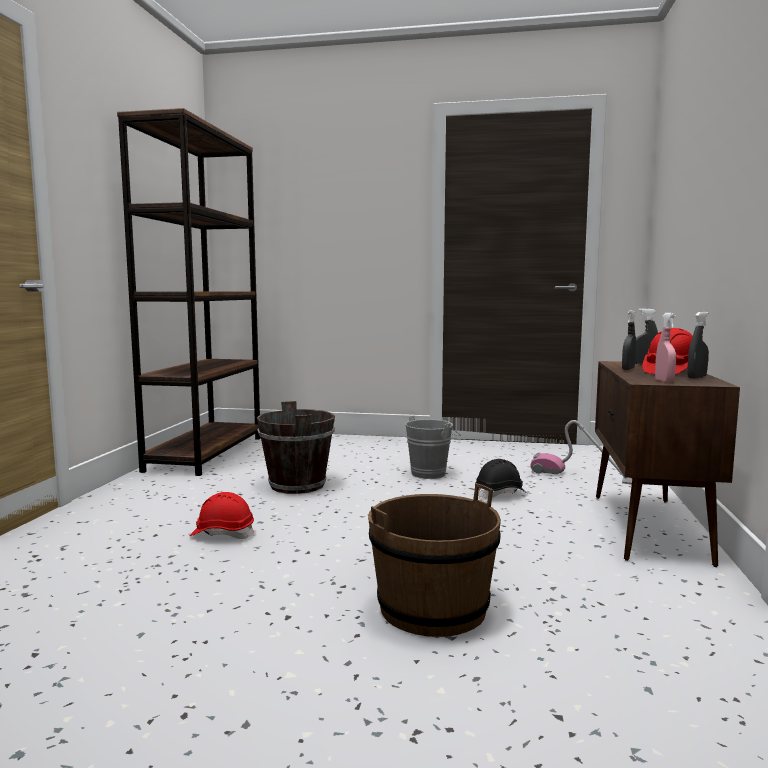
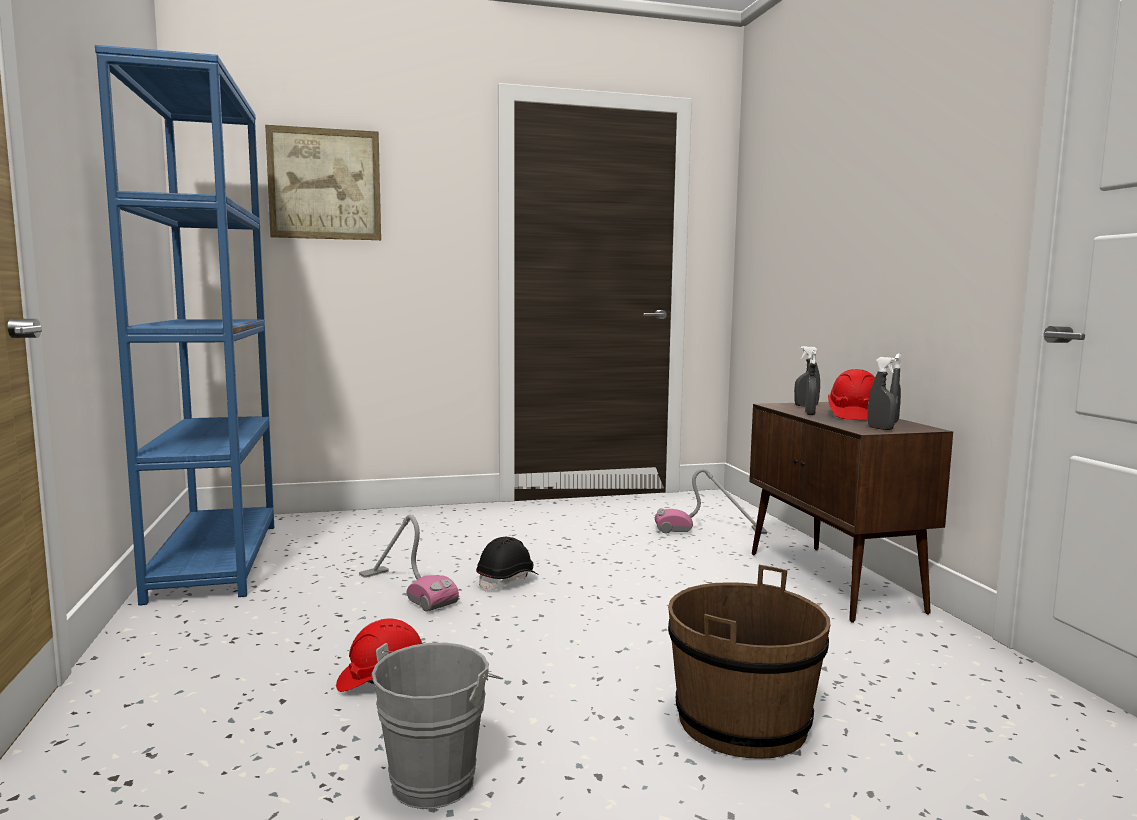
camera: 25 degrees left, 0 degrees up
brown bookcase [117,108,261,476] -> blue bookcase [95,45,274,605]
brown bucket [257,401,335,494] -> vacuum cleaner [359,514,459,612]
grey bucket [405,415,461,479] -> grey bucket moved to [372,643,503,809]
black hard hat [476,459,527,499] -> black hard hat moved to [476,537,539,591]
pink spray bottle [655,313,676,382] -> grey spray bottle [867,357,896,430]
none -> picture [265,125,381,240]

